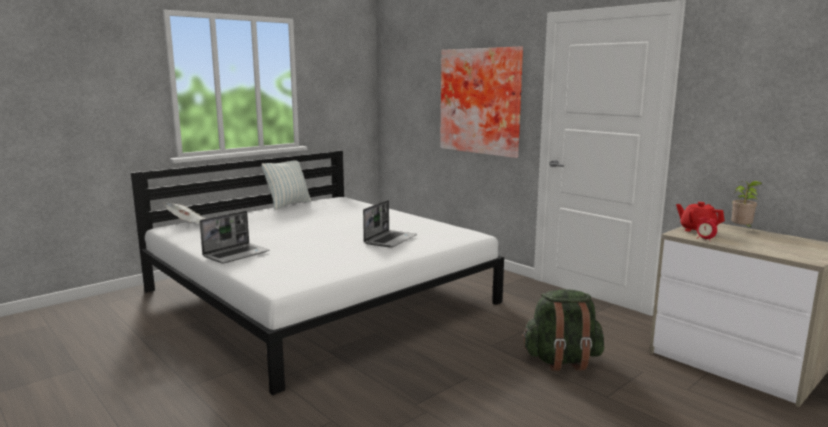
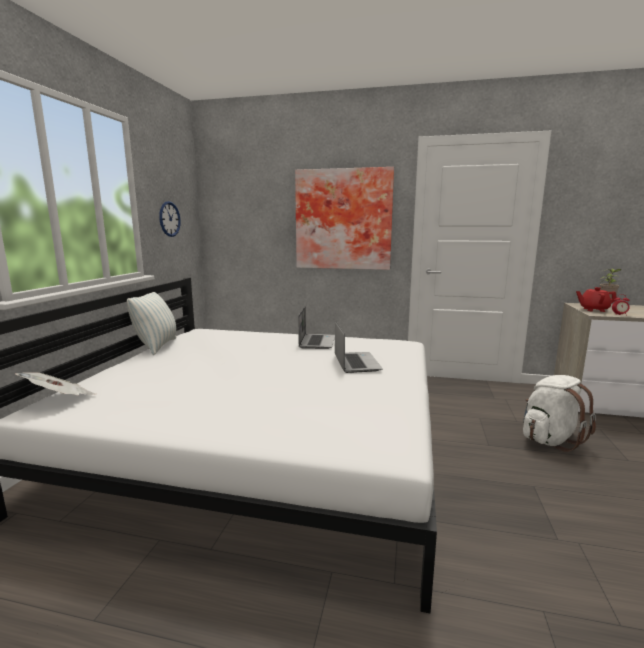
camera: 35 degrees left, 0 degrees up
laptop [200,211,270,264] -> laptop moved to [298,306,335,349]
green backpack [522,289,604,371] -> white backpack [523,375,596,452]
none -> wall clock [159,201,180,237]

